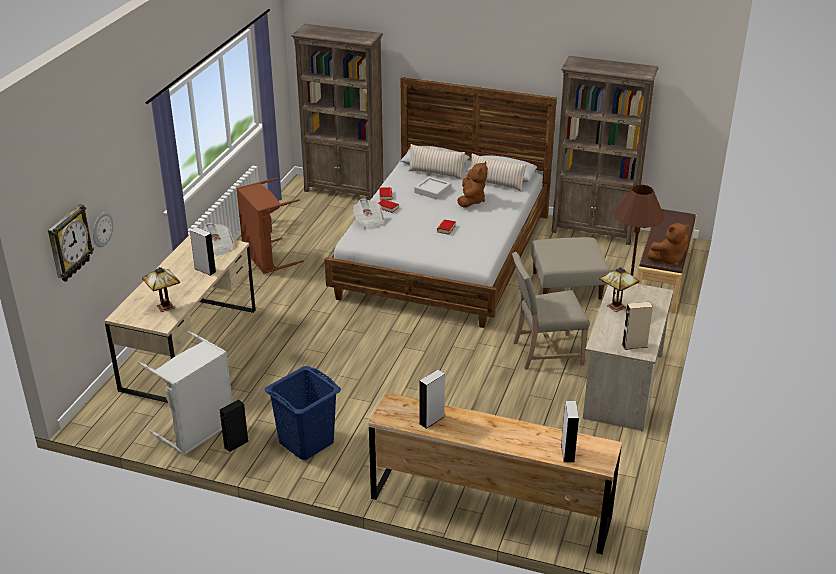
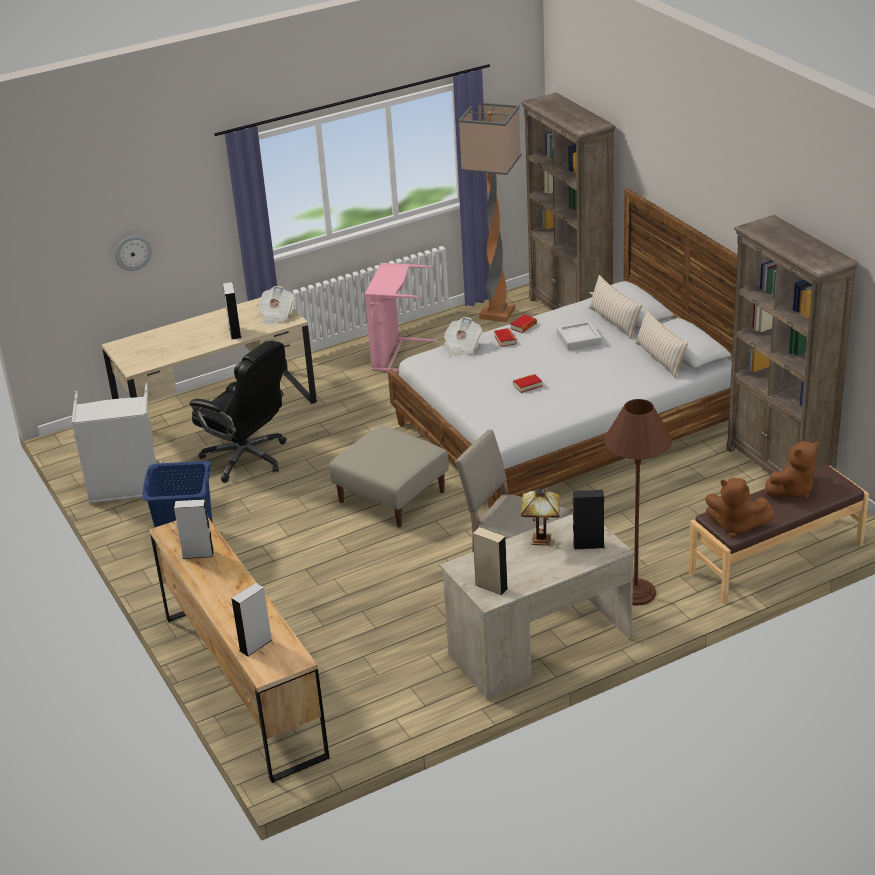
camera: 45 degrees right, 0 degrees up
wall clock [48,204,94,282] -> none
table lamp [142,267,180,312] -> none
black speaker [220,400,249,452] -> black speaker moved to [573,490,605,549]
brown laundry basket [236,178,304,274] -> pink laundry basket [365,263,437,372]
brown plush toy [457,161,488,208] -> brown plush toy moved to [765,441,819,499]
beige ottoman [531,237,609,300] -> beige ottoman moved to [329,426,449,528]
none -> black office chair [189,340,287,483]
none -> floor lamp [458,103,521,322]

